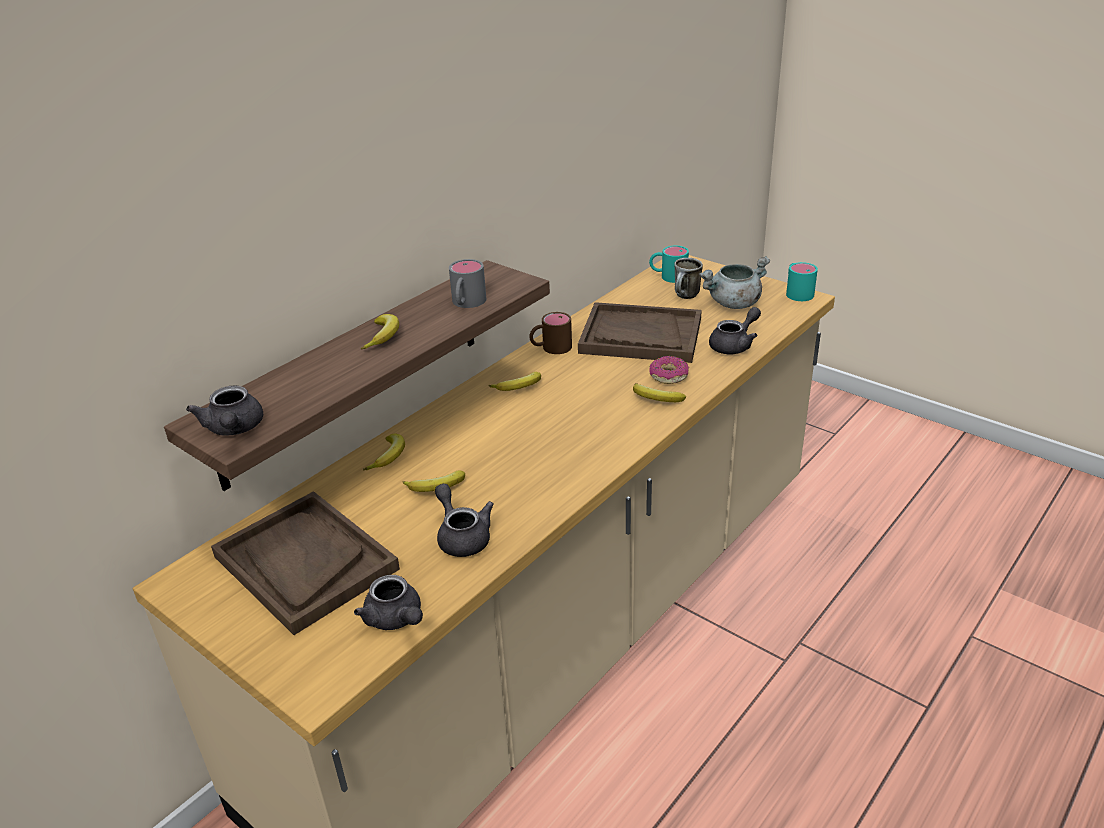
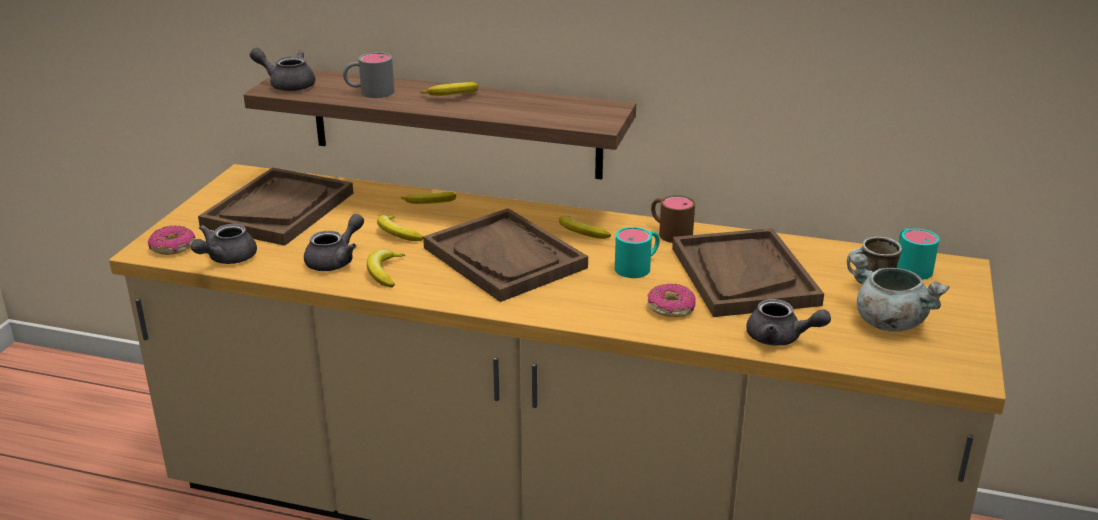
camera: 65 degrees right, 5 degrees down
grey teapot [186,386,263,436] -> grey teapot turned 60 degrees clockwise [250,48,315,91]
grey mug [449,259,486,308] -> grey mug moved to [343,52,394,98]
banana [633,383,686,402] -> banana moved to [367,249,405,288]
turquoise mug [786,262,818,301] -> turquoise mug moved to [615,227,660,278]
none -> donut [148,226,196,255]
none -> brown tray [423,208,588,302]

